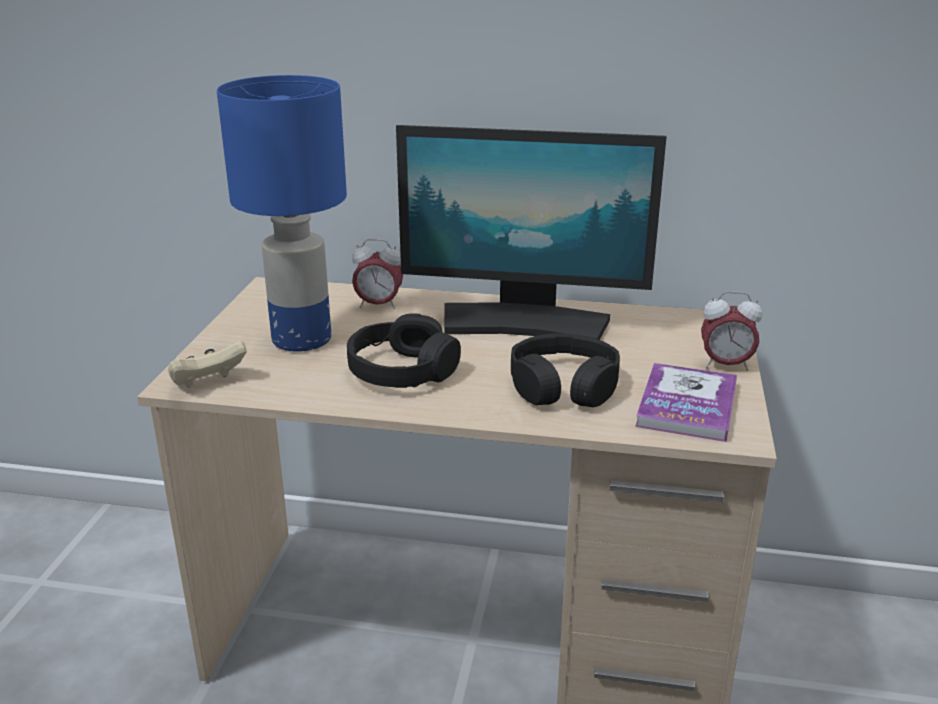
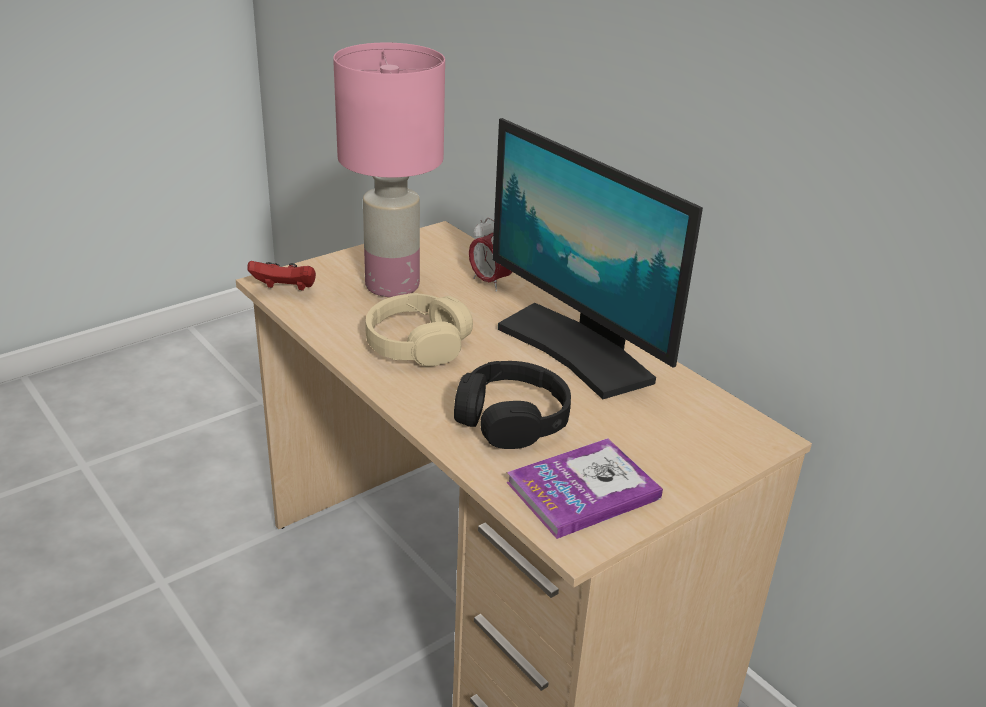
camera: 40 degrees right, 5 degrees up
beige game controller [168,341,247,388] -> red game controller [247,261,316,291]
blue table lamp [217,75,347,352] -> pink table lamp [333,43,445,297]
black headphones [347,314,461,388] -> beige headphones [365,293,473,366]
alarm clock [701,291,762,371] -> none

